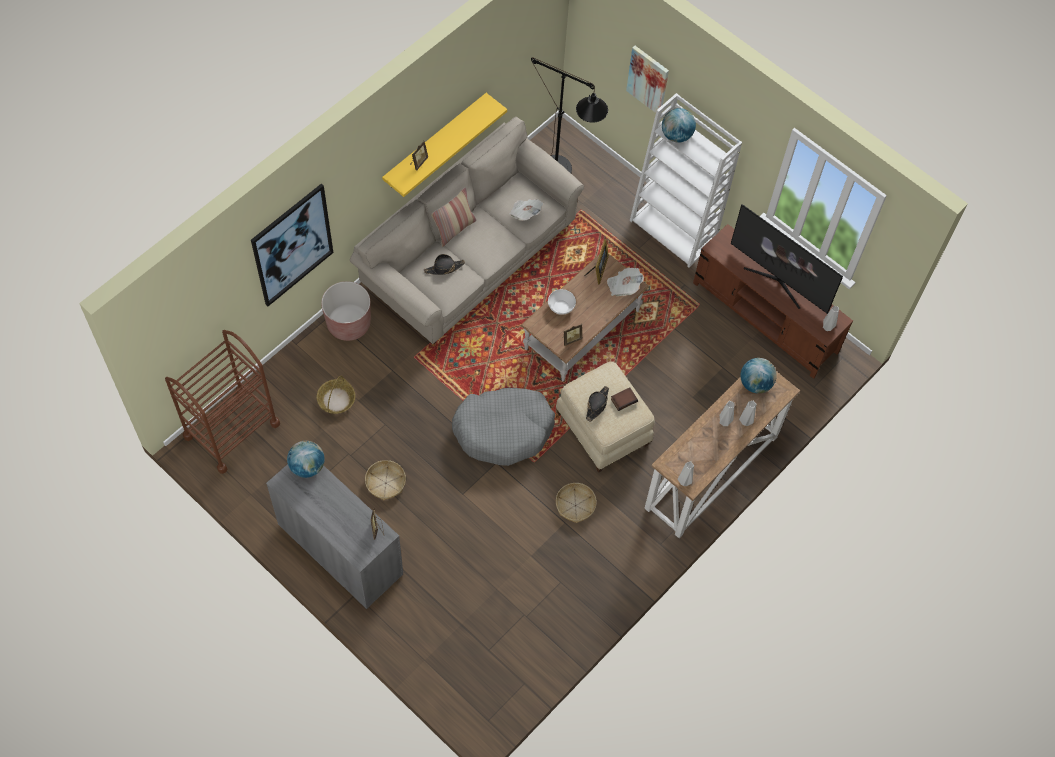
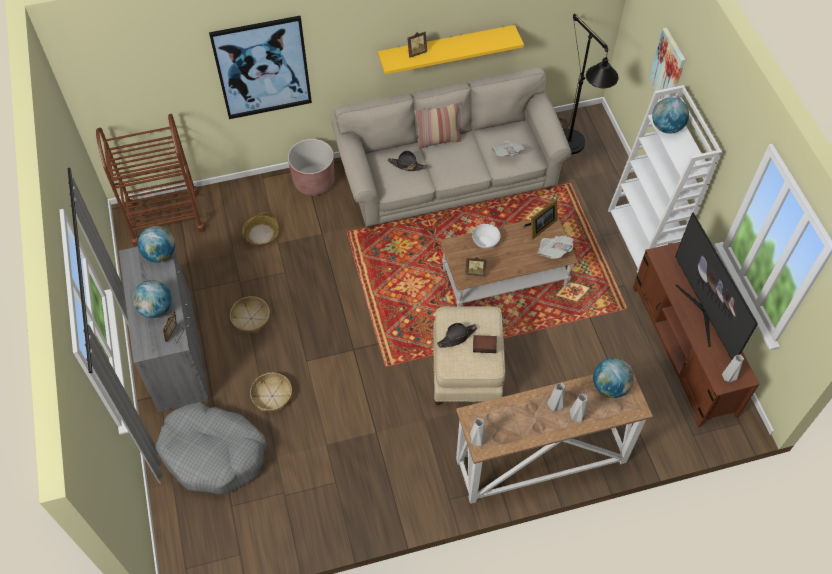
camera: 35 degrees right, 5 degrees down
grey dog bed [452,388,555,466] -> grey dog bed moved to [155,402,267,495]
basket [556,483,597,523] -> basket moved to [250,373,292,412]
none -> globe [133,280,172,318]

